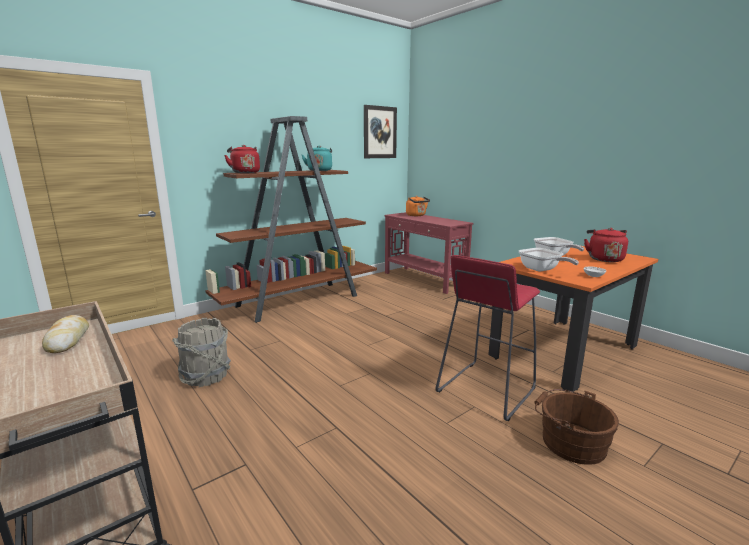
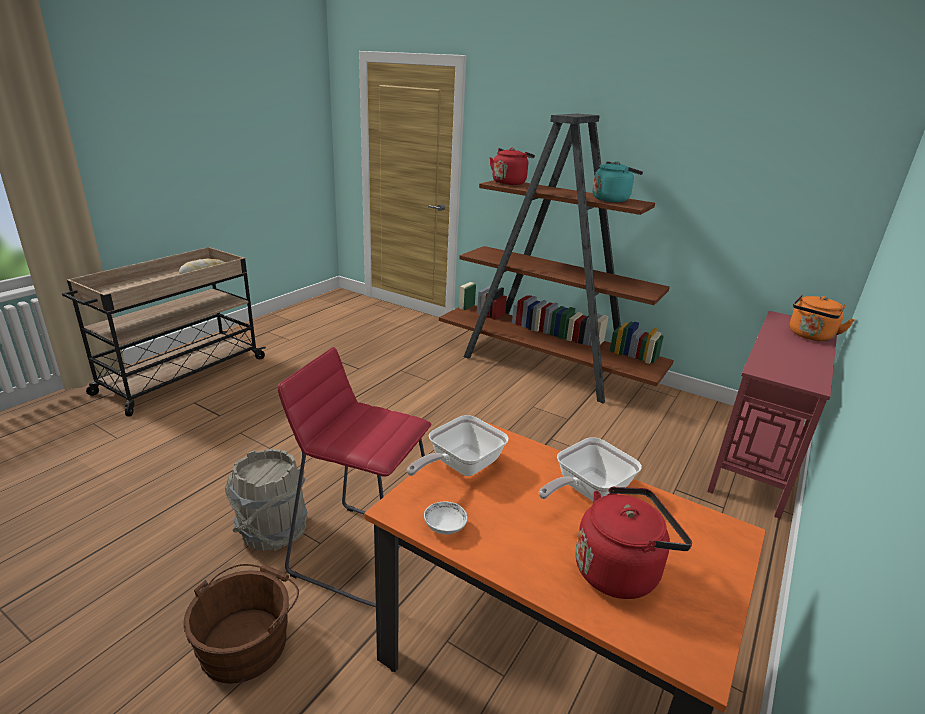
camera: 70 degrees right, 10 degrees up
grey bucket [172,318,231,387] -> grey bucket moved to [225,449,308,551]
picture [364,105,397,158] -> none

